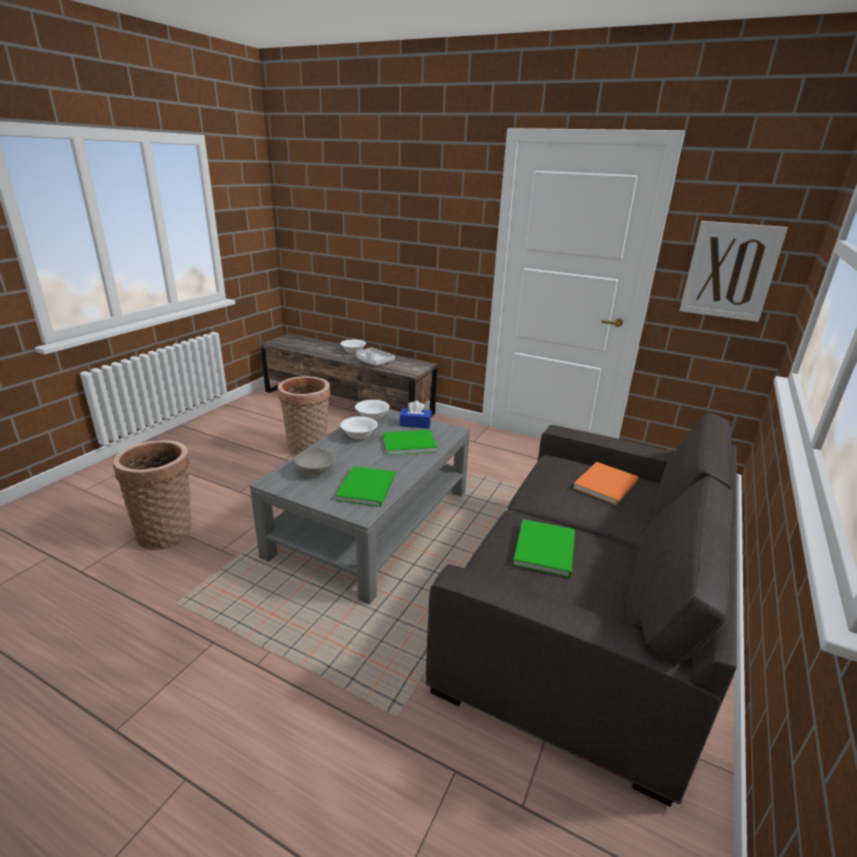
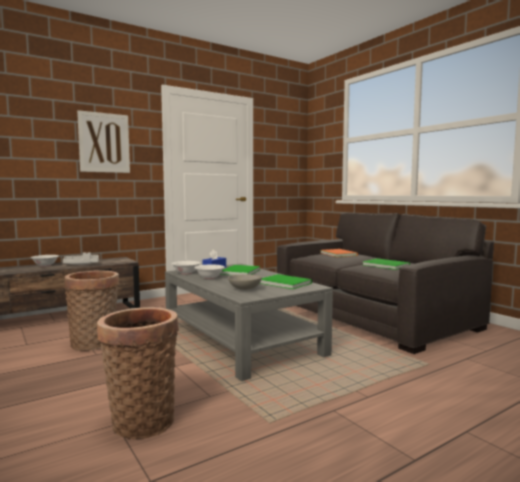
camera: 60 degrees left, 20 degrees down
picture [679,221,788,322] -> picture moved to [77,110,130,173]

